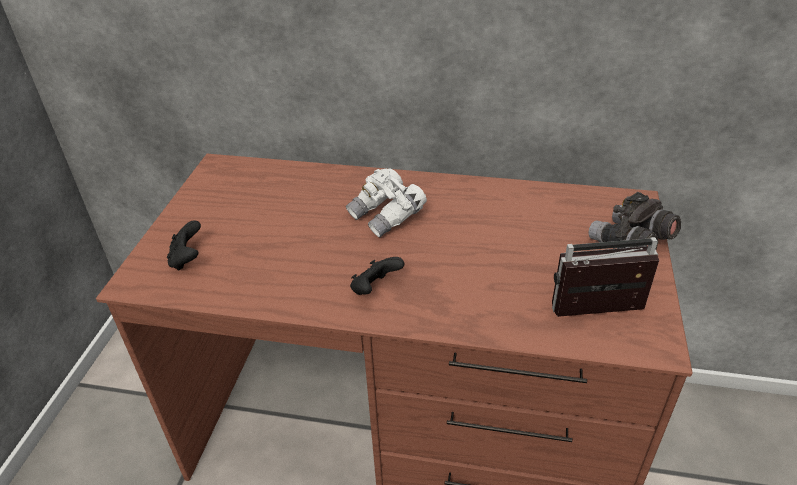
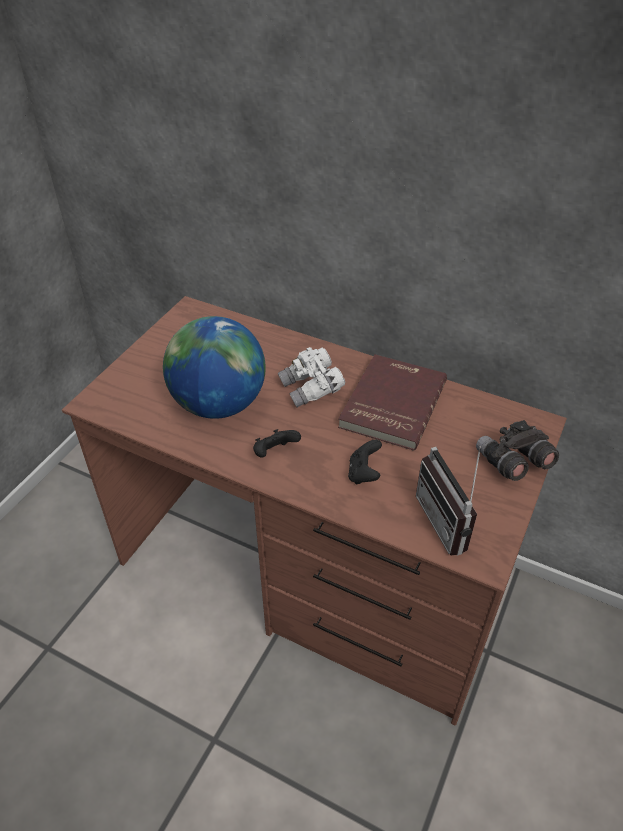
camera: 15 degrees right, 5 degrees up
black game controller [167,220,201,271] -> black game controller moved to [348,440,382,484]
radio [552,237,659,317] -> radio turned 120 degrees counterclockwise [416,446,481,556]
none -> globe [163,316,266,419]
none -> red book [338,354,447,451]

